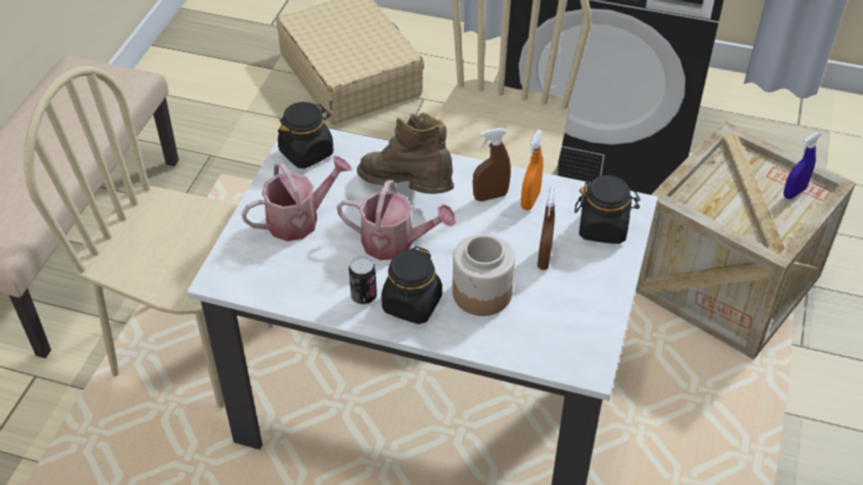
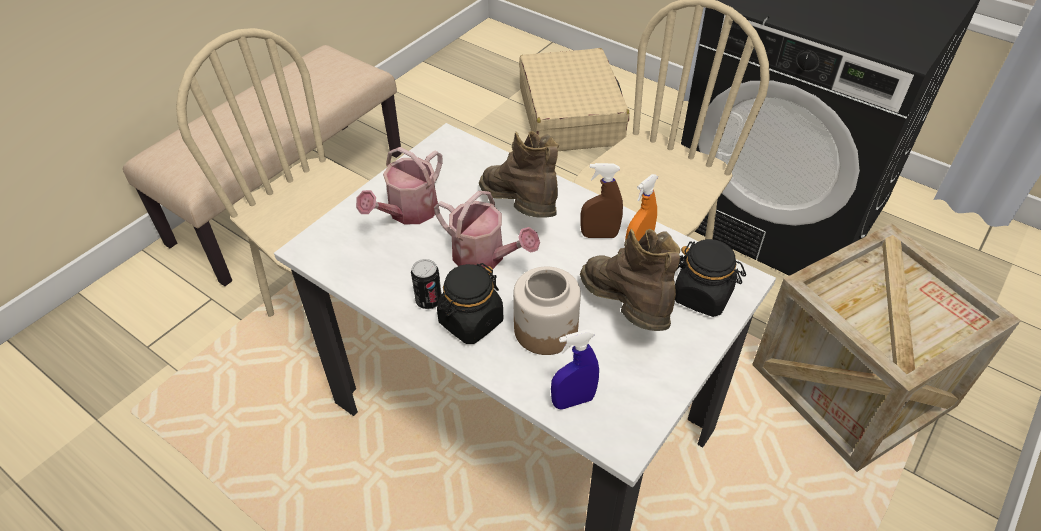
camera: 20 degrees right, 0 degrees up
watering can [241,156,352,241] -> watering can turned 135 degrees clockwise [356,147,443,224]
black jar [278,102,334,169] -> none
brown spray bottle [537,186,555,270] -> brown boot [580,229,680,331]
blue spray bottle [784,132,821,199] -> blue spray bottle moved to [551,330,599,409]

